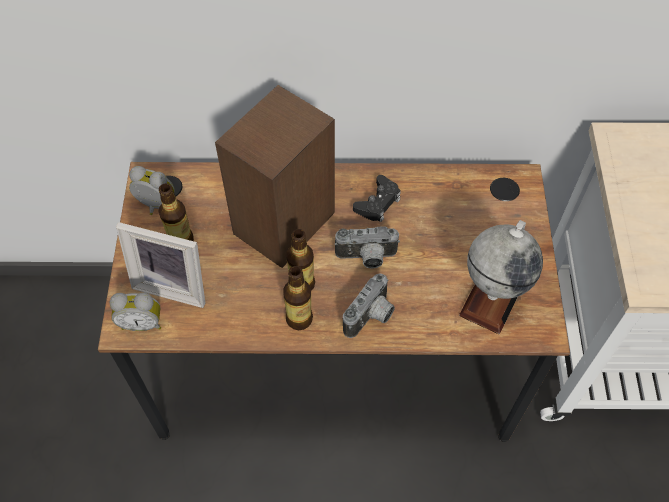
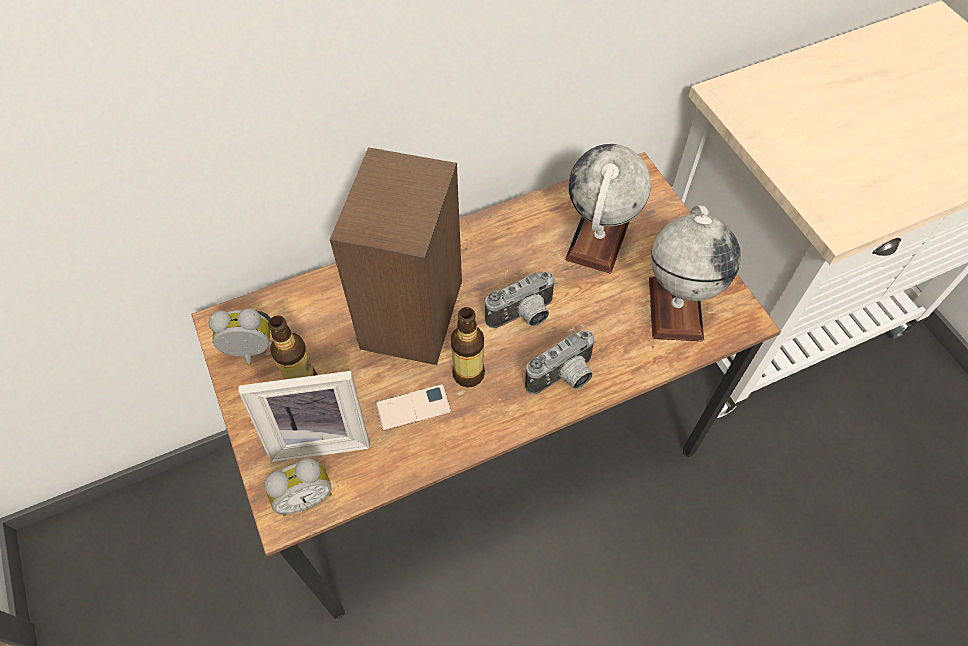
camera: 25 degrees left, 0 degrees up
bottle [283,266,313,330] -> none
camera [343,273,395,338] -> camera turned 45 degrees clockwise [525,330,596,394]
black game controller [353,175,400,222] -> none
none -> phone [376,384,452,431]
none -> globe [565,144,651,274]

